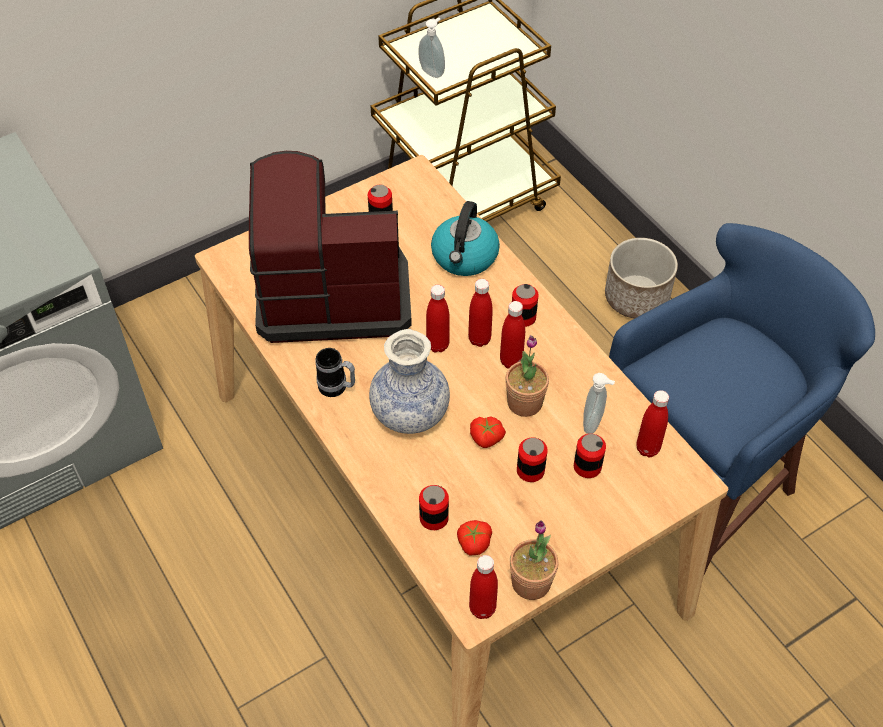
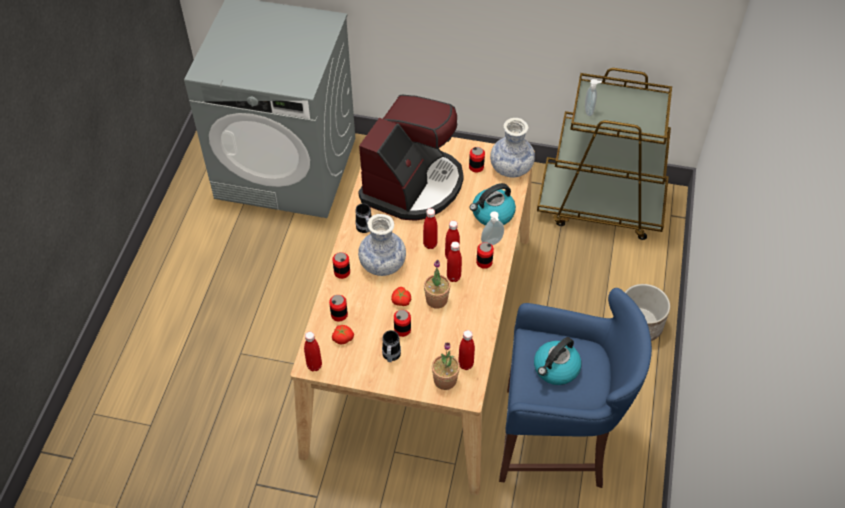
camera: 45 degrees right, 0 degrees up
coffee machine [249,151,412,343] -> coffee machine turned 75 degrees clockwise [358,95,464,221]
potted plant [510,520,559,600] -> potted plant moved to [432,343,460,390]
can [574,434,606,478] -> can moved to [332,252,350,279]
soap dispenser [583,373,615,434] -> soap dispenser moved to [481,211,504,245]
none -> mug [382,330,401,362]
none -> vase [490,118,535,177]
none -> kettle [534,337,581,385]

